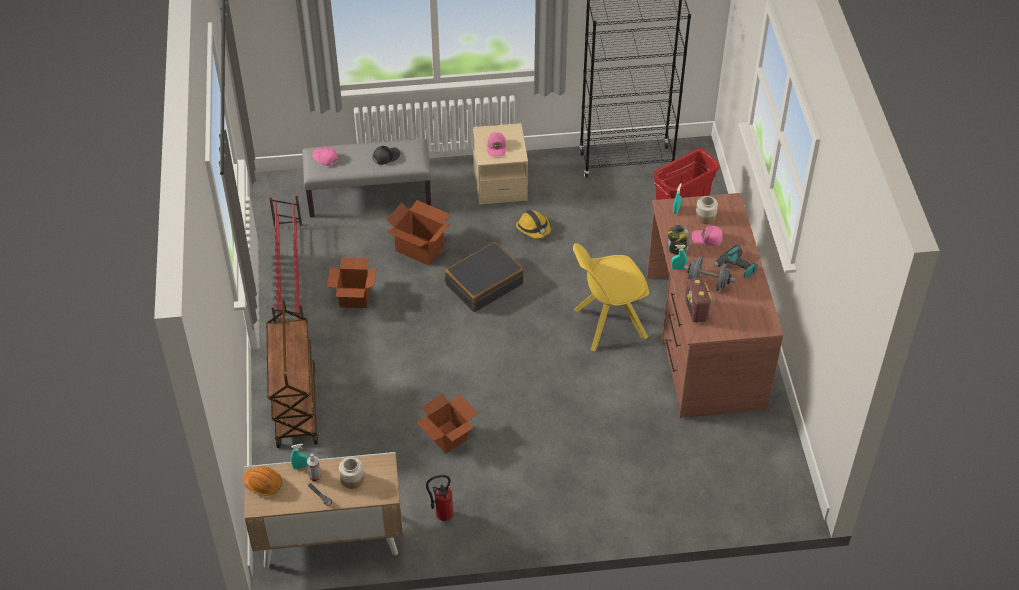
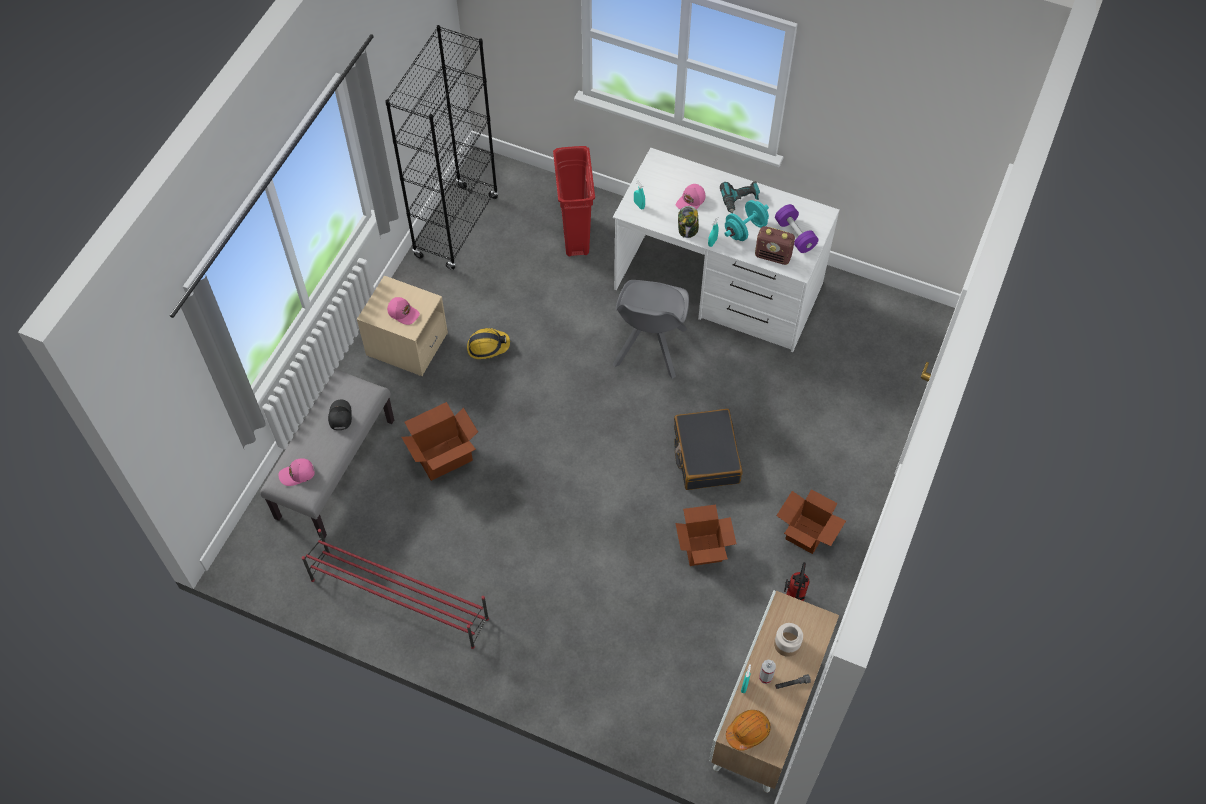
camera: 60 degrees left, 10 degrees up
brown cart [266,300,318,448] -> none
cardboard box [327,257,377,308] -> cardboard box moved to [776,489,846,554]
black suitcase [445,242,524,312] -> black suitcase moved to [674,409,742,490]
yellow chair [573,243,649,351] -> grey chair [613,280,689,379]
brown desk [647,193,783,418] -> white desk [613,148,840,352]
grey dumbbell [684,257,736,291] -> turquoise dumbbell [724,200,769,241]
jar [695,196,718,224] -> none
none -> purple dumbbell [775,204,818,253]

